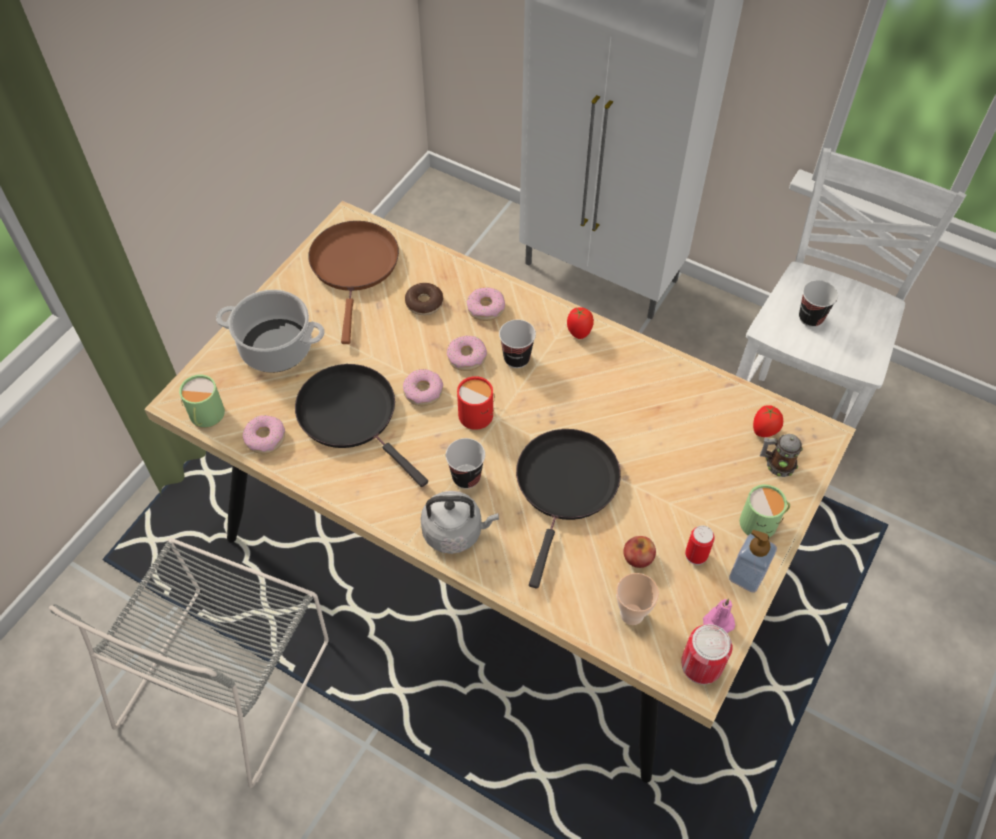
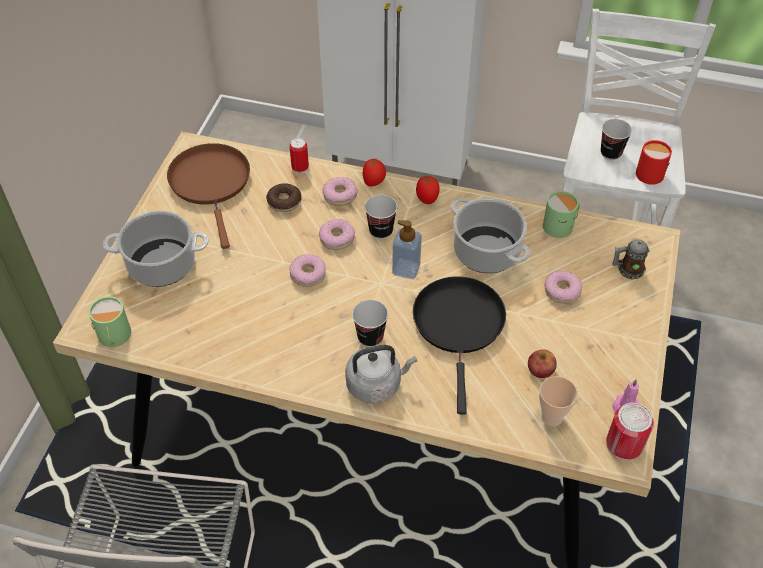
camera: 15 degrees left, 5 degrees down
donut [243,415,285,454] -> donut moved to [544,271,582,304]
black frying pan [295,364,428,487] -> none
red mug [457,376,495,430] -> red mug moved to [636,140,672,185]
can [685,525,715,565] -> can moved to [289,138,309,174]
soap dispenser [729,530,777,593] -> soap dispenser moved to [392,220,422,279]
green mug [740,484,790,538] -> green mug moved to [543,191,580,238]
tomato [753,405,783,437] -> tomato moved to [363,159,386,186]
none -> cooking pot [451,198,530,273]

